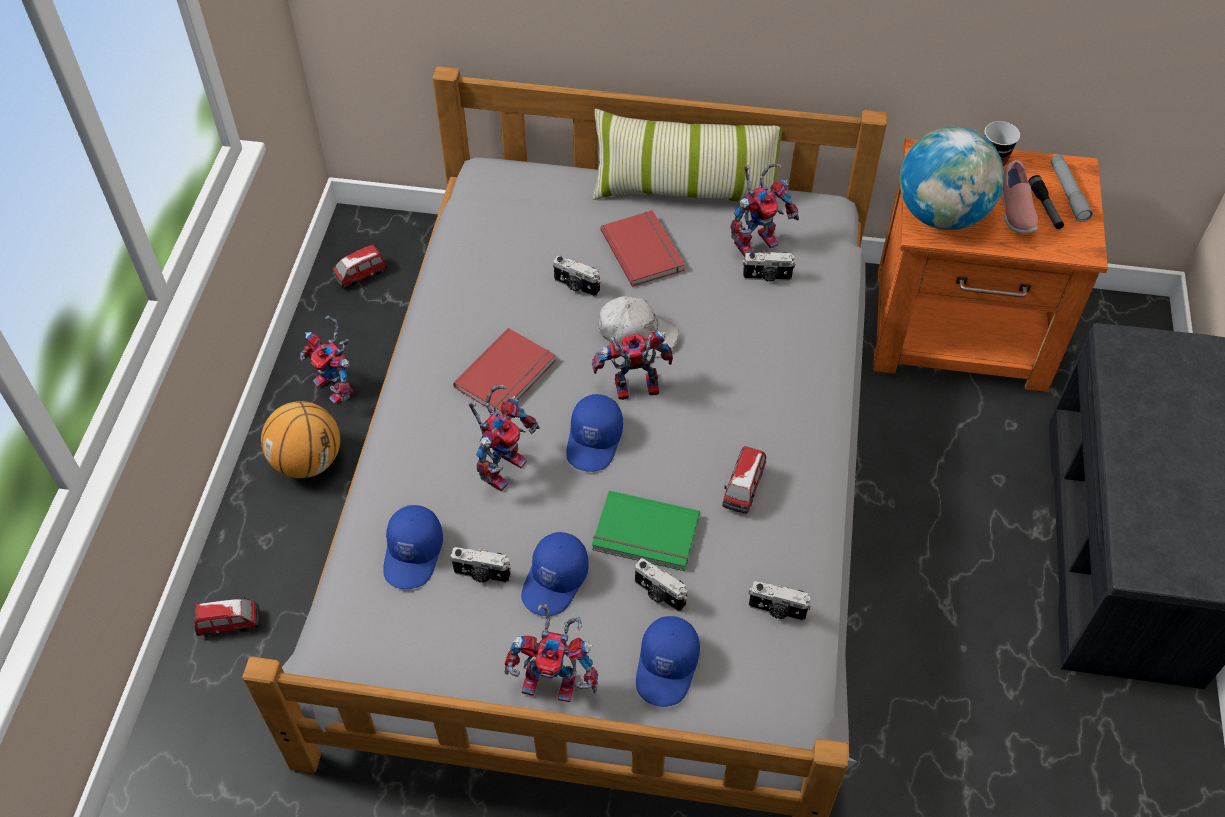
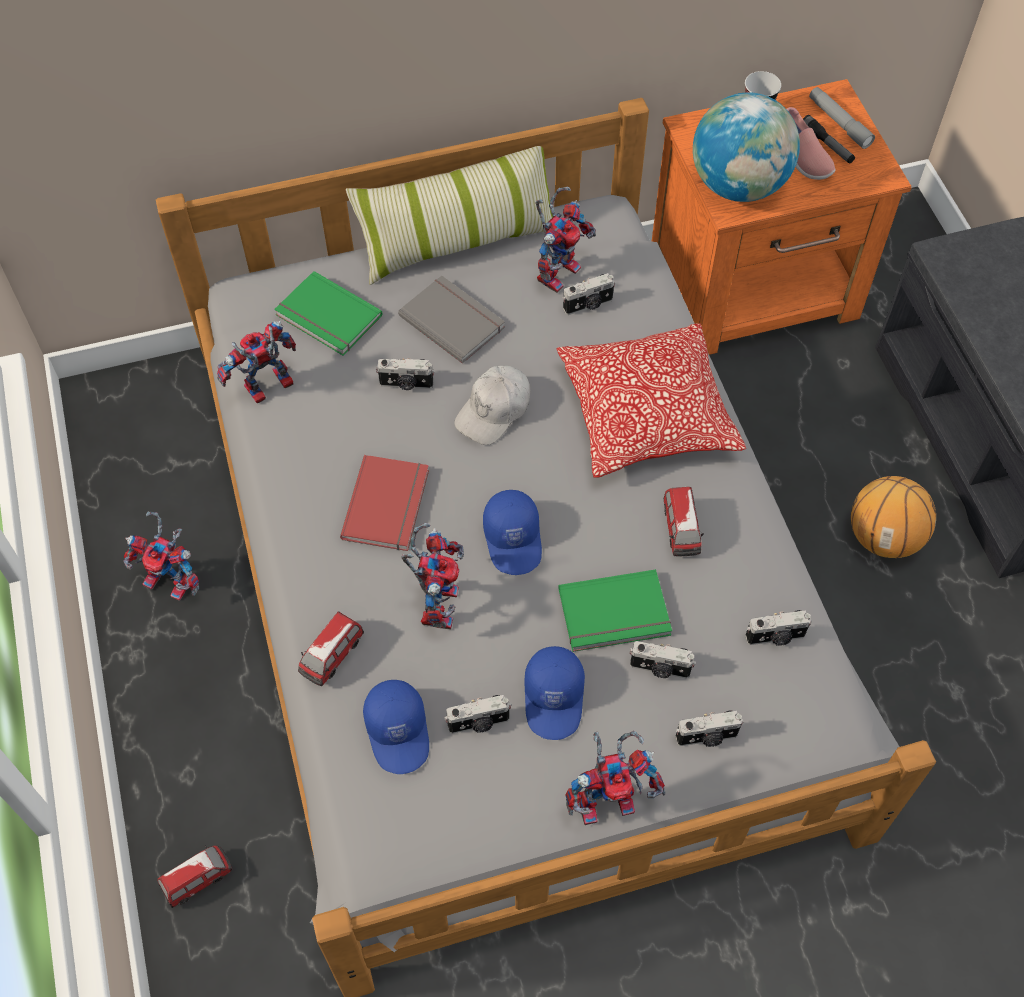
camera: 25 degrees left, 5 degrees up
basketball [261,401,340,478] -> basketball moved to [851,476,936,558]
toy car [333,245,387,288] -> toy car moved to [298,611,364,686]
toy robot [592,331,673,400] -> toy robot moved to [217,320,296,403]
white cap [599,296,679,357] -> white cap turned 135 degrees clockwise [454,366,530,445]
red book [600,210,685,287] -> grey book [398,276,505,364]
blue cap [636,616,700,707] -> camera [676,710,743,747]
none -> green book [274,271,382,356]
none -> pillow [556,323,746,478]

